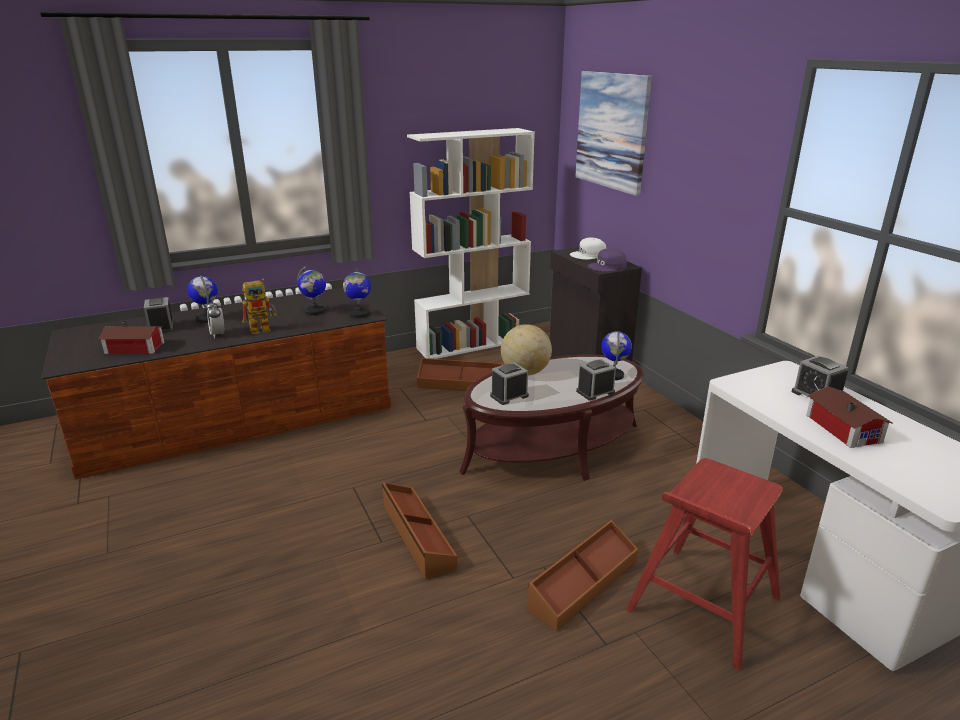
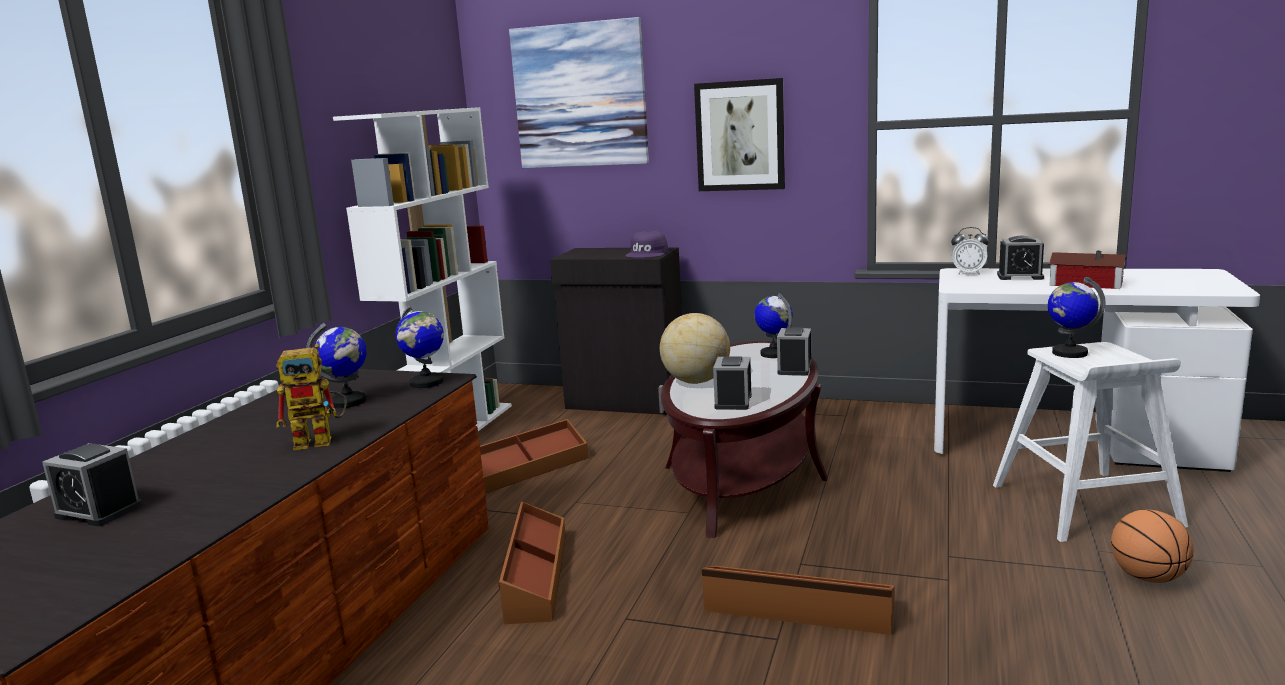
camera: 45 degrees left, 10 degrees down
toy house [98,321,164,354] -> none
globe [187,275,218,323] -> globe moved to [1048,277,1105,358]
alarm clock [206,299,224,338] -> alarm clock moved to [951,227,989,275]
toy robot [242,279,277,334] -> toy robot turned 60 degrees clockwise [276,344,347,451]
brown storage box [528,520,638,631] -> brown storage box moved to [498,501,566,624]
white cap [570,238,606,260] -> none
red stool [626,458,783,671] -> white stool [993,342,1188,542]
none -> picture [694,78,785,191]
none -> basketball [1111,509,1194,583]

